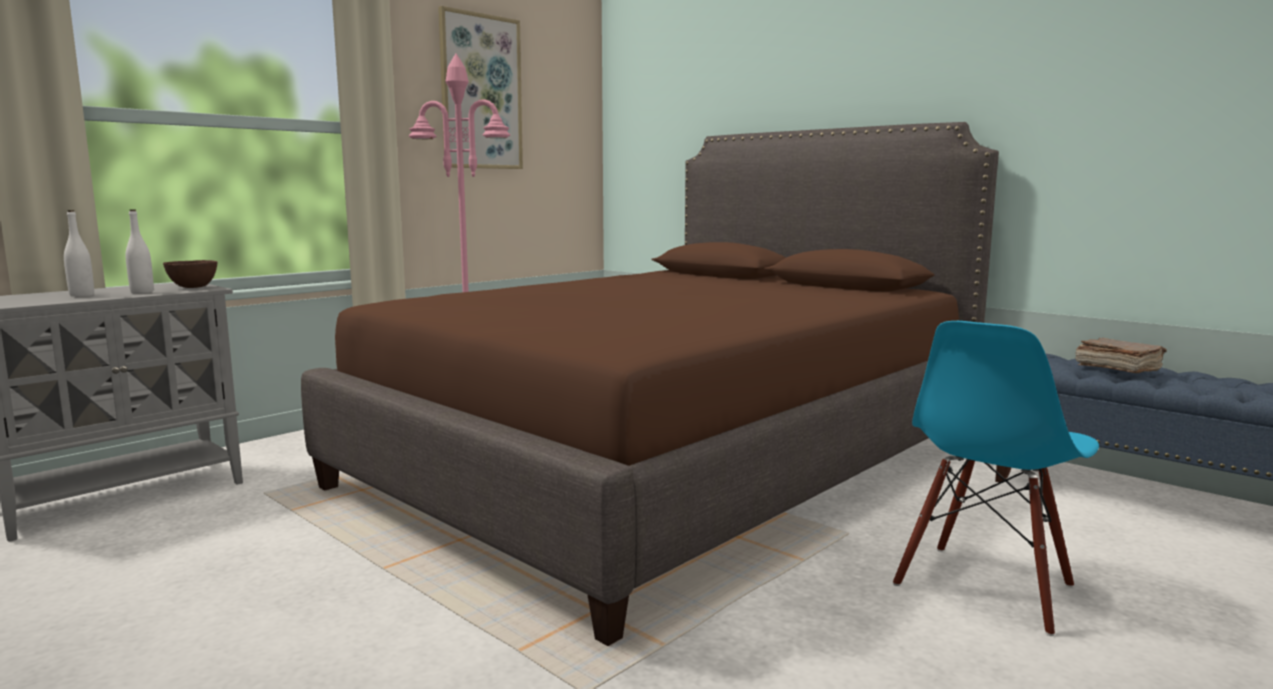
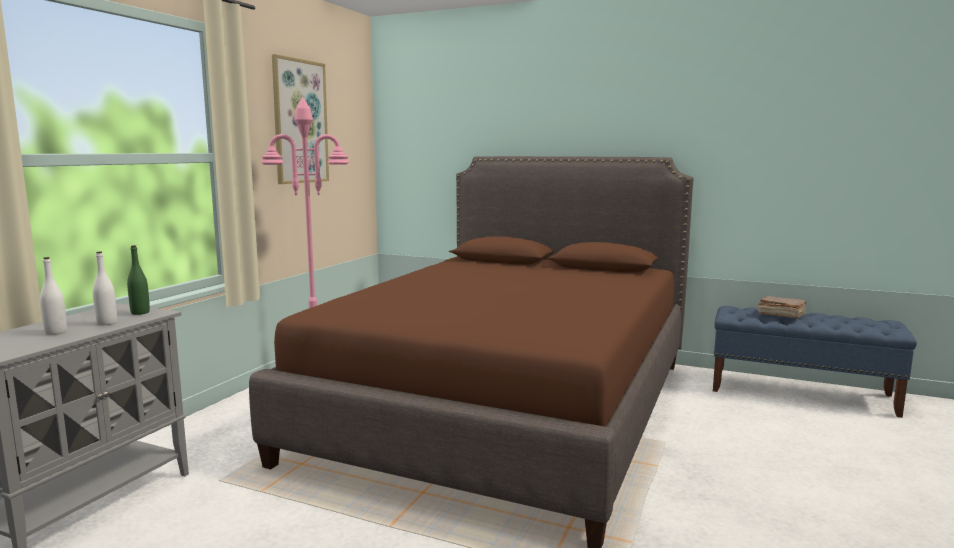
camera: 20 degrees left, 0 degrees up
brown bowl [163,260,217,288] -> green bottle [127,245,150,315]
blue chair [893,321,1099,636] -> none

